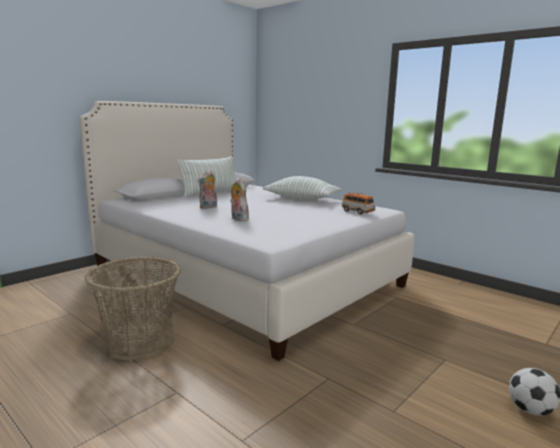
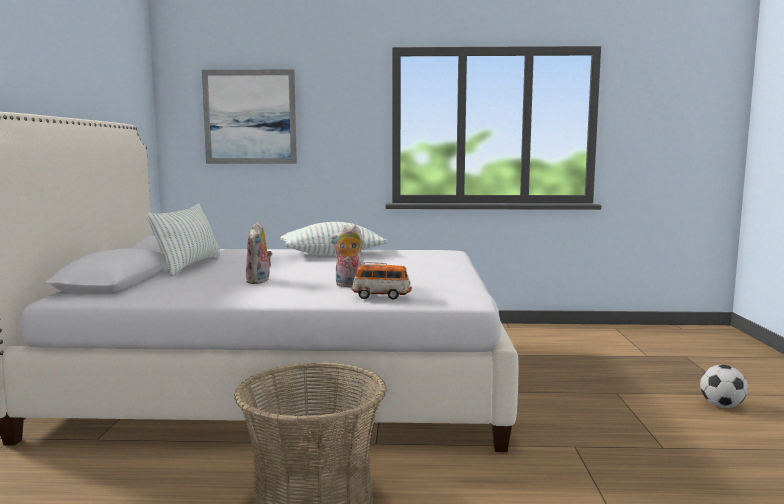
camera: 40 degrees left, 5 degrees down
toy car [341,192,375,214] -> toy car moved to [351,262,412,299]
none -> picture [202,69,297,164]

